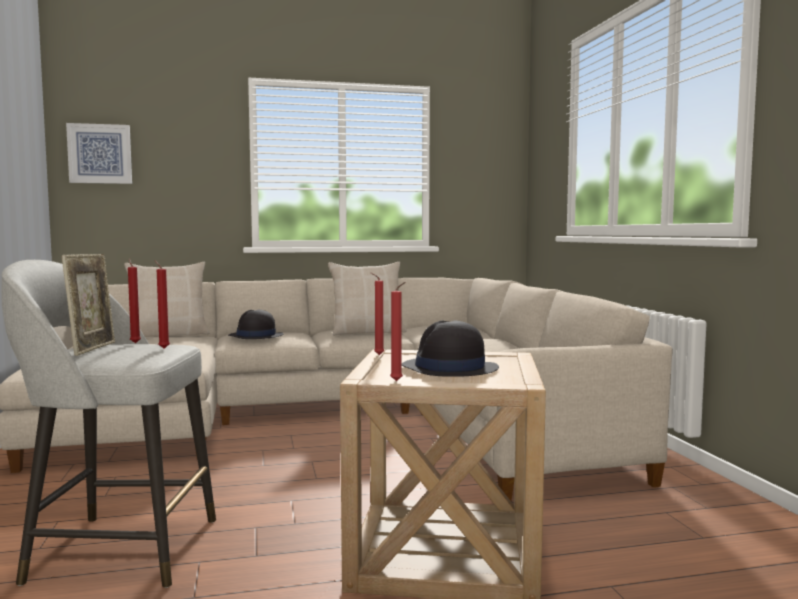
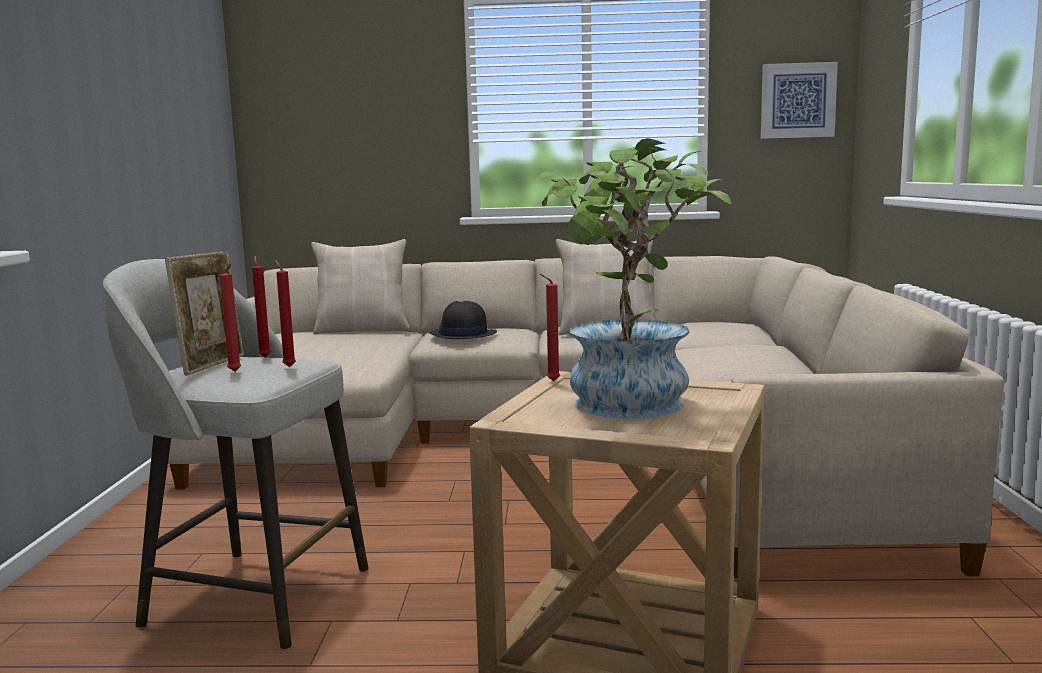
camera: 15 degrees right, 5 degrees up
picture [66,123,132,184] -> picture moved to [761,62,838,139]
red candle [390,282,406,381] -> red candle moved to [220,264,241,372]
black hat [402,320,499,377] -> potted plant [539,138,731,419]

